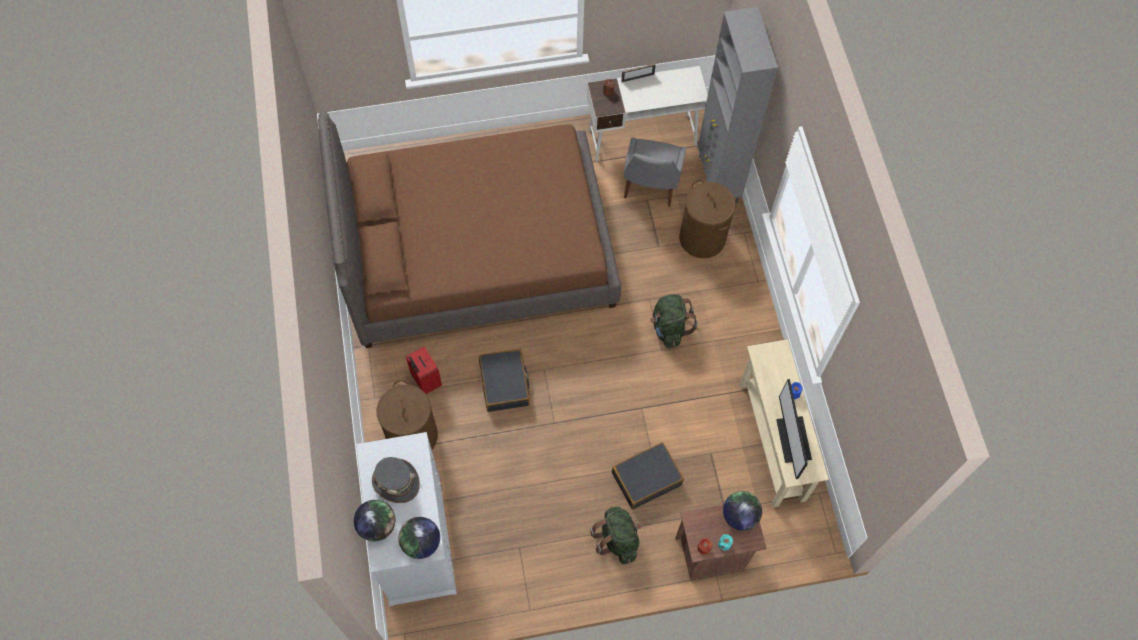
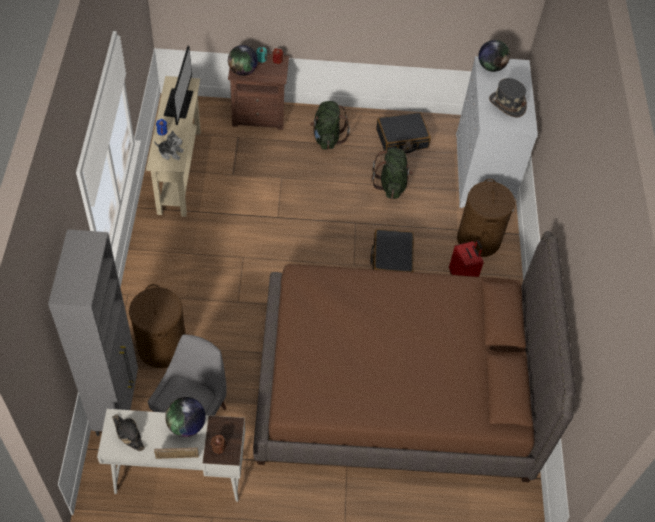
camera: 170 degrees left, 10 degrees down
globe [354,500,395,541] -> globe moved to [165,397,206,437]
black suitcase [612,442,684,509] -> black suitcase moved to [376,112,431,153]
green backpack [650,294,698,348] -> green backpack moved to [371,148,413,199]
none -> black hat [112,414,145,451]
none -> plush toy [154,130,184,160]

